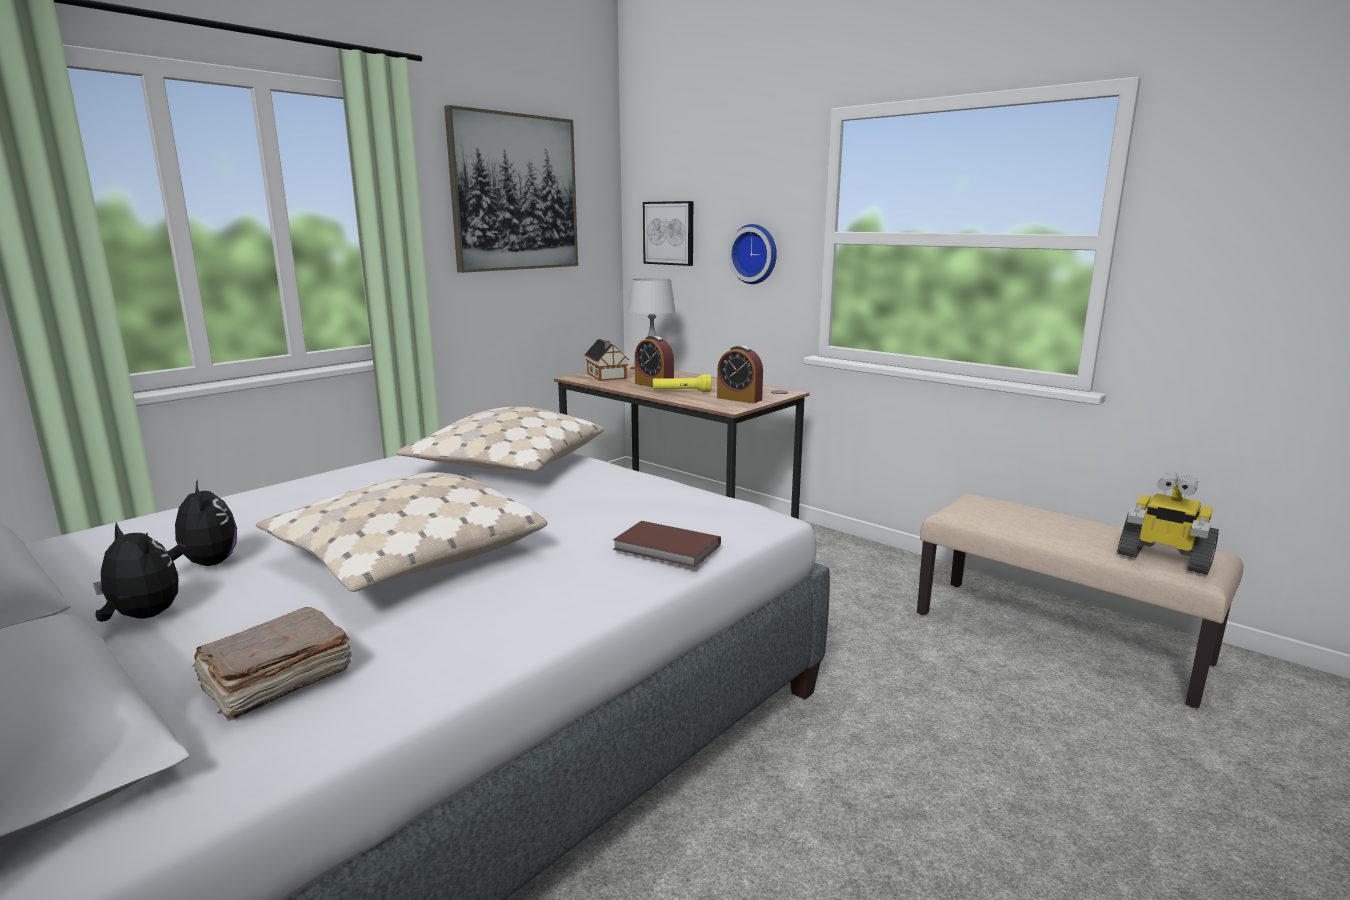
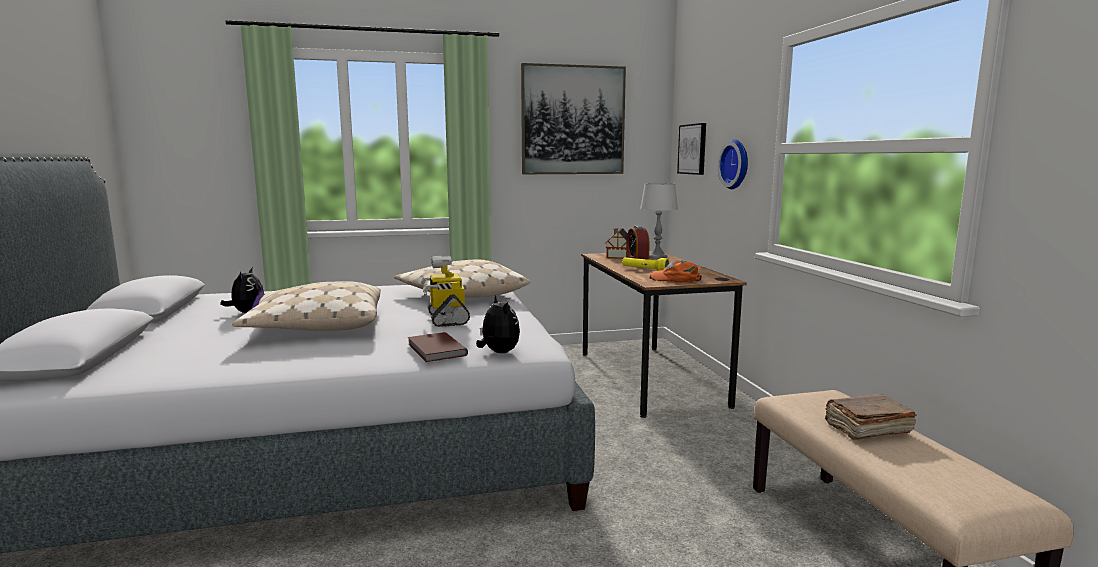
camera: 35 degrees right, 5 degrees down
plush toy [93,522,178,622] -> plush toy moved to [476,295,520,353]
brown book [193,607,352,721] -> brown book moved to [825,394,917,440]
alarm clock [717,345,763,403] -> orange cap [649,261,702,282]
toy robot [1117,473,1219,575] -> toy robot moved to [420,255,470,327]

